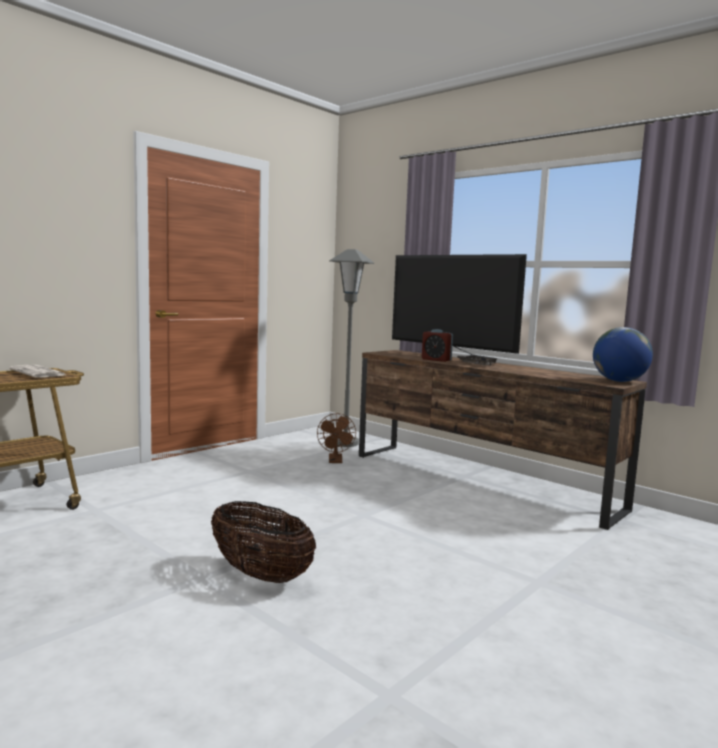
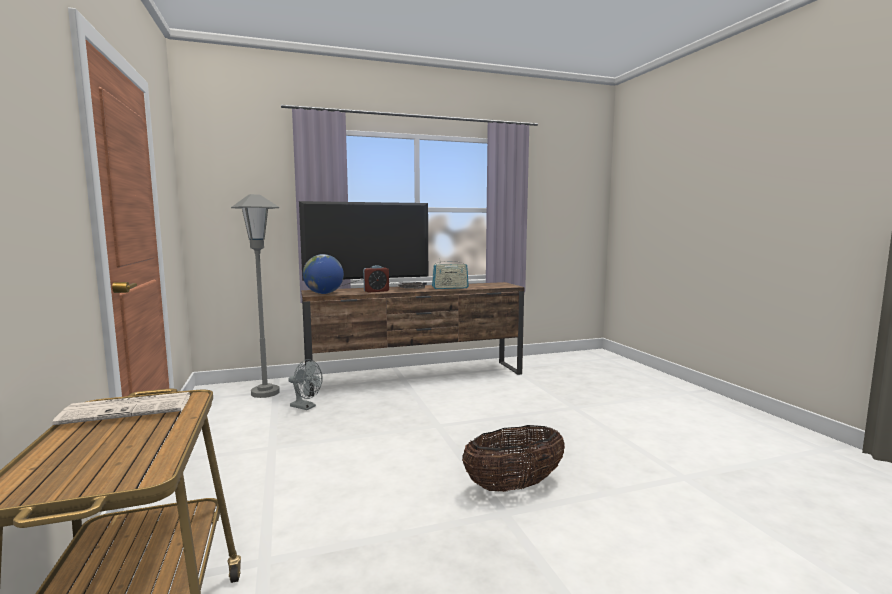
camera: 60 degrees left, 0 degrees up
brown fan [317,413,356,463] -> grey fan [288,359,323,410]
globe [593,327,653,382] -> globe moved to [303,254,344,294]
none -> radio [432,258,469,289]

